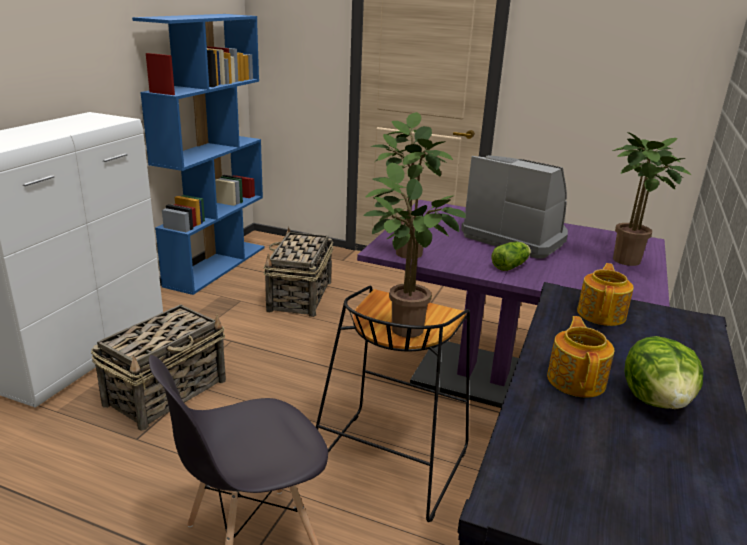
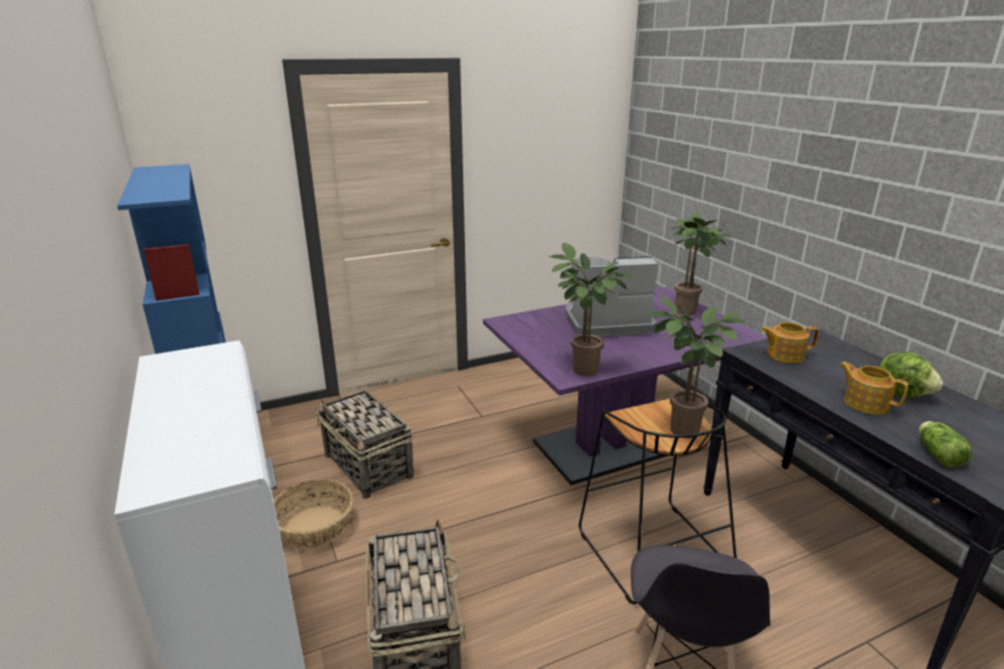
camera: 45 degrees left, 0 degrees up
lettuce [491,242,531,271] -> lettuce moved to [919,421,972,467]
teapot [577,263,634,326] -> teapot turned 60 degrees counterclockwise [761,322,819,363]
none -> basket [274,479,353,549]

